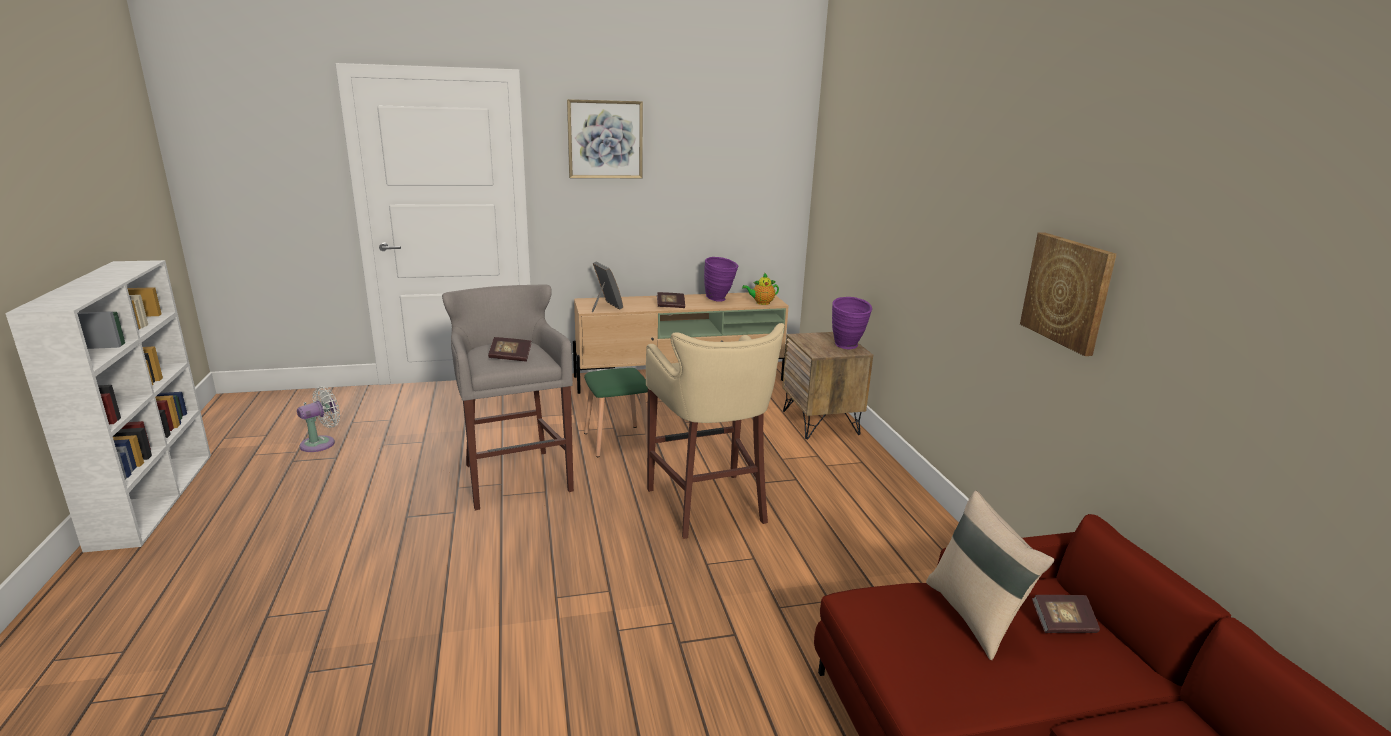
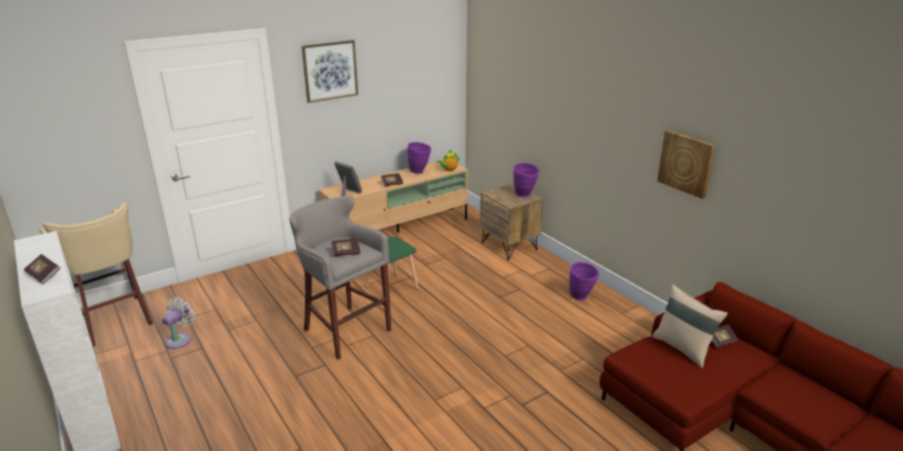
camera: 20 degrees left, 5 degrees up
beige stool [646,323,784,539] -> beige stool moved to [40,202,153,347]
none -> book [24,254,60,284]
none -> purple vase [569,262,599,301]

